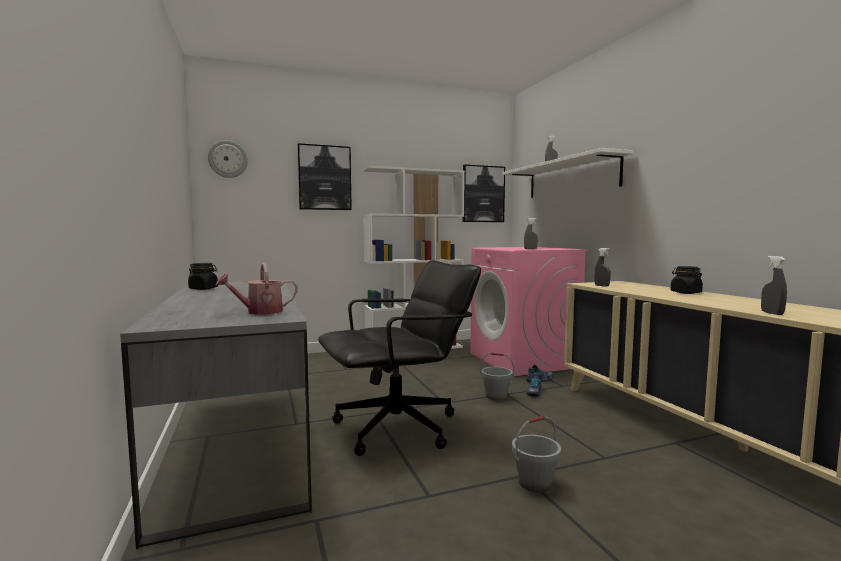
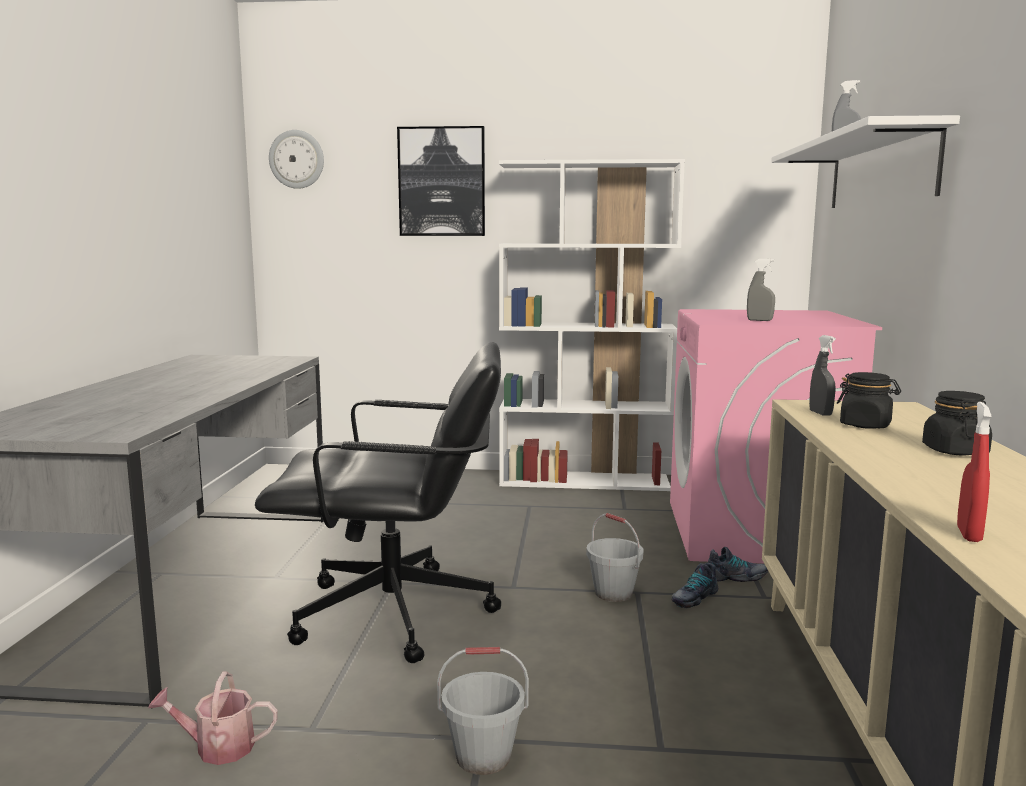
camera: 25 degrees right, 5 degrees up
black jar [188,263,218,290] -> black jar moved to [837,372,901,429]
watering can [215,263,298,315] -> watering can moved to [148,671,278,765]
picture [462,165,505,222] -> none
grey spray bottle [761,256,787,315] -> red spray bottle [957,402,992,542]

